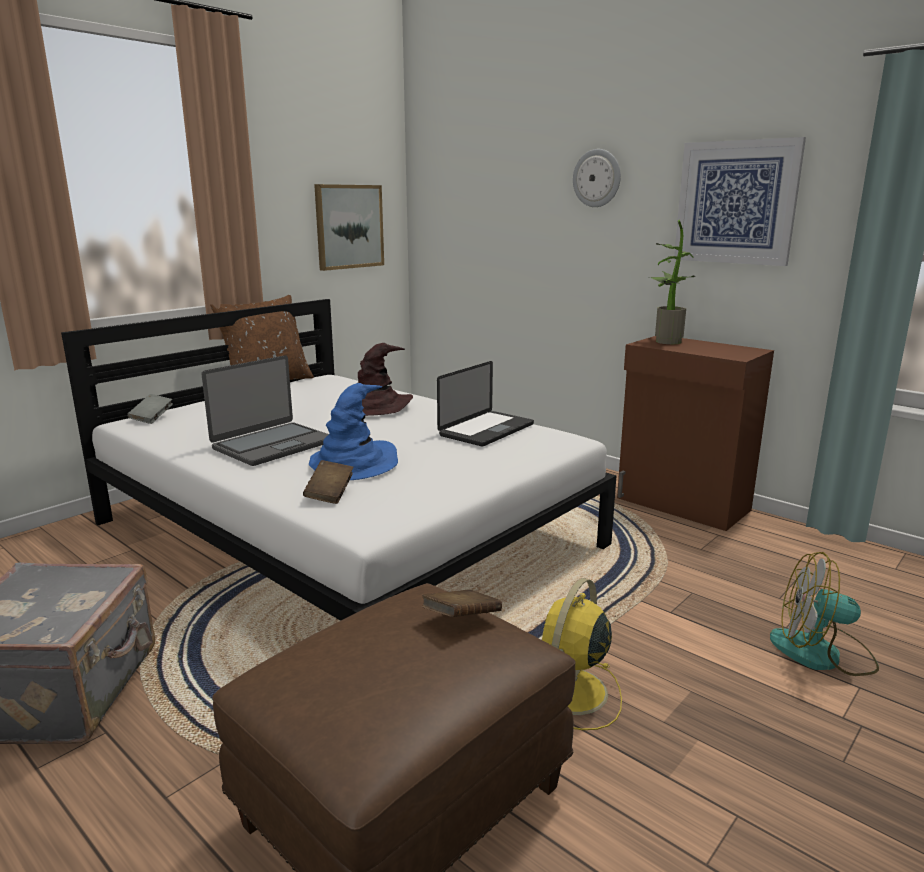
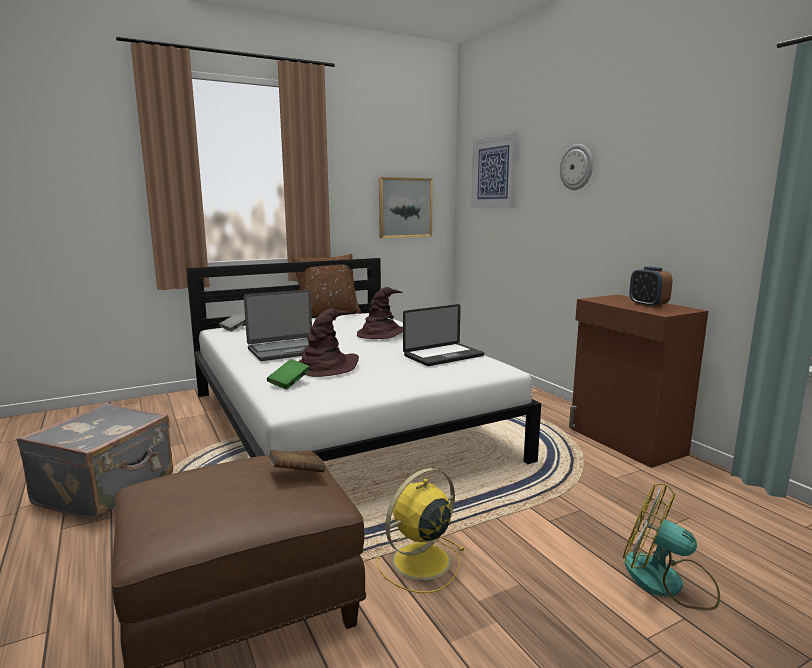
camera: 20 degrees right, 5 degrees down
brown book [303,460,354,504] -> green book [267,359,309,389]
blue hat [309,383,398,480] -> brown hat [298,308,359,377]
potted plant [649,220,695,344] -> none
picture [674,137,806,266] -> picture moved to [471,133,518,208]
none -> alarm clock [629,266,673,308]

